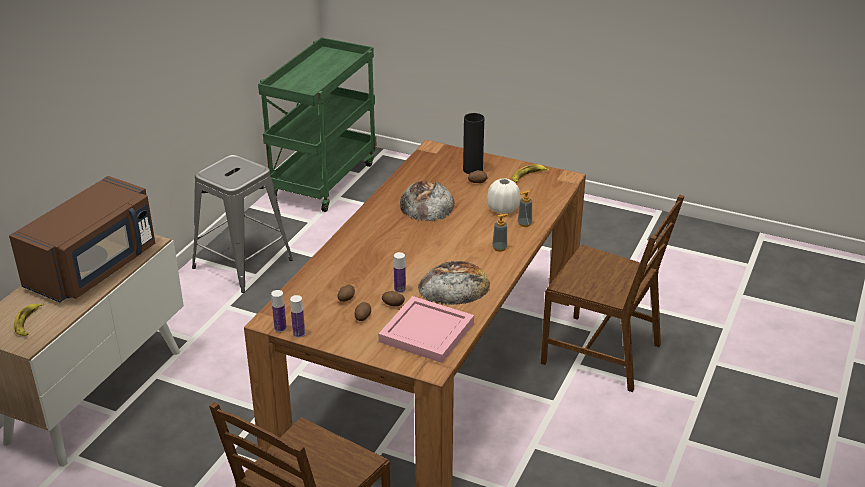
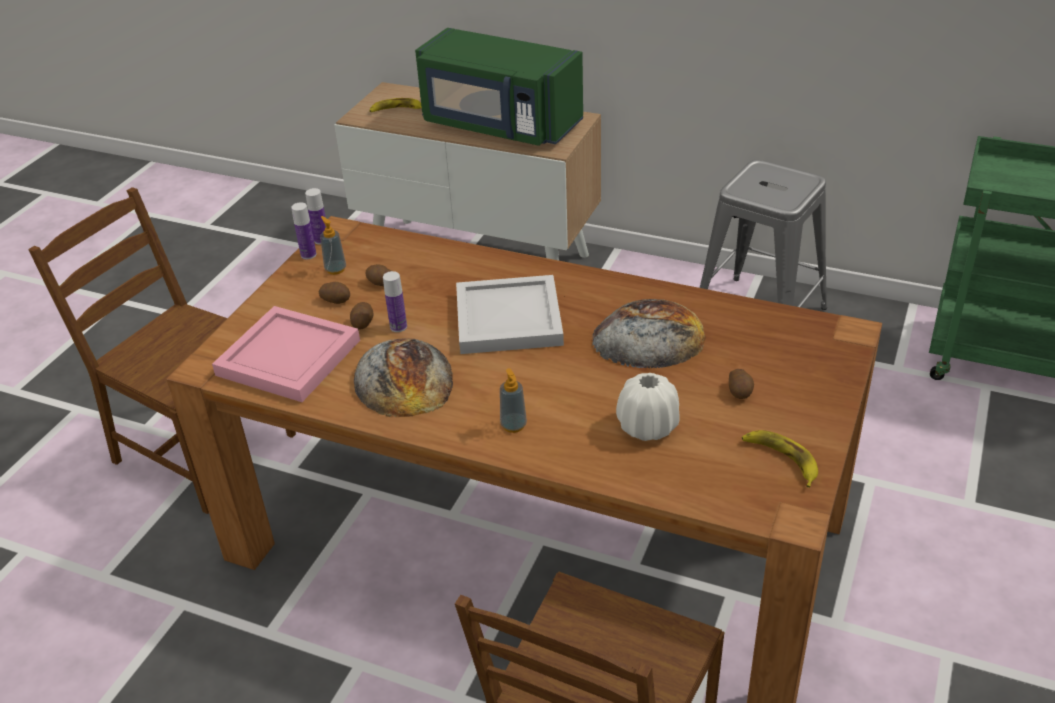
camera: 90 degrees right, 5 degrees up
brown microwave [9,176,155,303] -> green microwave [415,28,583,146]
black vase [463,113,484,174] -> none
soap dispenser [518,190,532,227] -> soap dispenser moved to [320,216,346,275]
none -> white tray [456,275,564,354]

